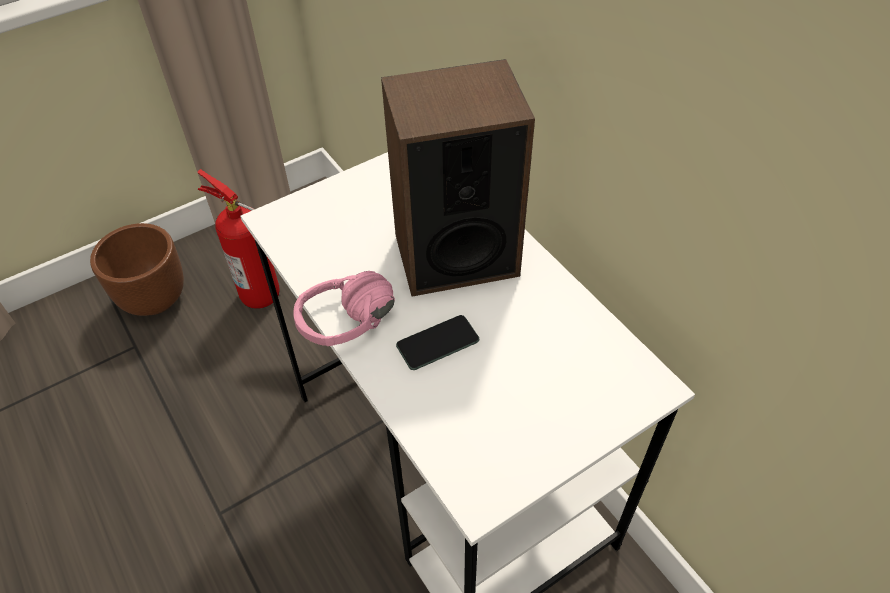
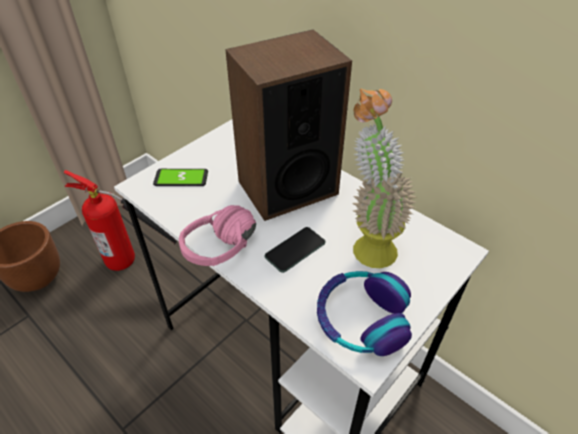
camera: 15 degrees left, 5 degrees down
none -> phone [153,169,208,186]
none -> headphones [317,271,412,356]
none -> potted plant [352,89,417,268]

